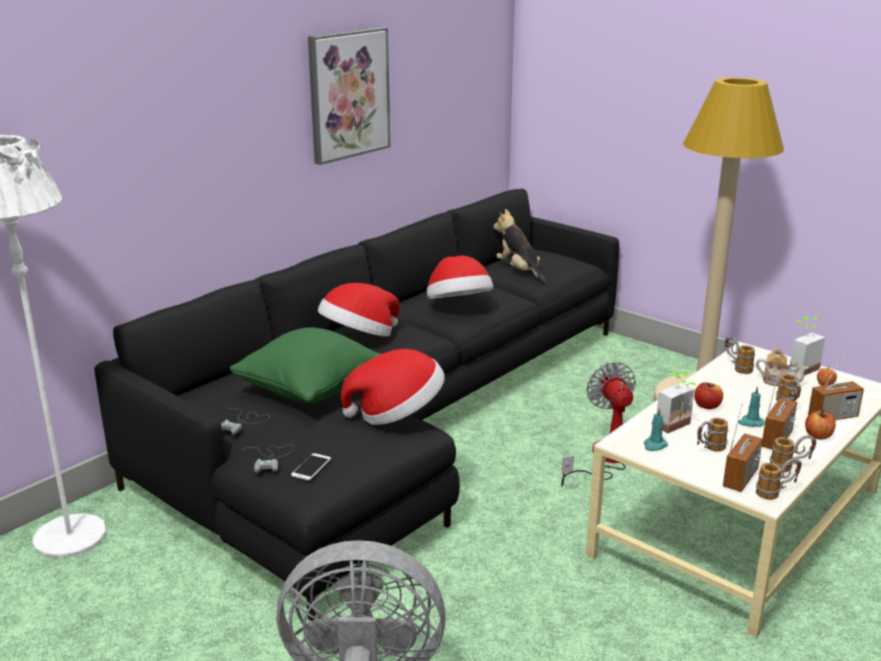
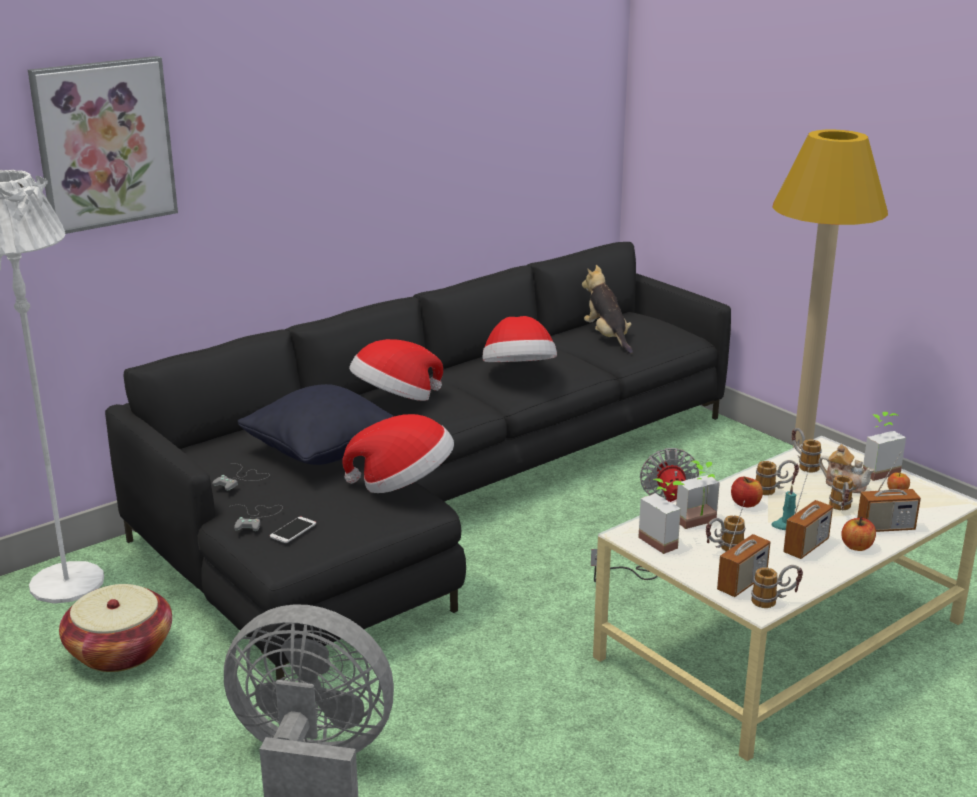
camera: 10 degrees right, 0 degrees up
green pillow [230,327,381,403] -> black pillow [238,384,394,465]
picture [308,27,390,165] -> picture moved to [28,56,178,234]
turquoise candle [644,407,668,451] -> potted plant [638,478,685,554]
mug [770,435,816,472] -> mug moved to [755,460,799,495]
none -> basket [59,584,172,672]

